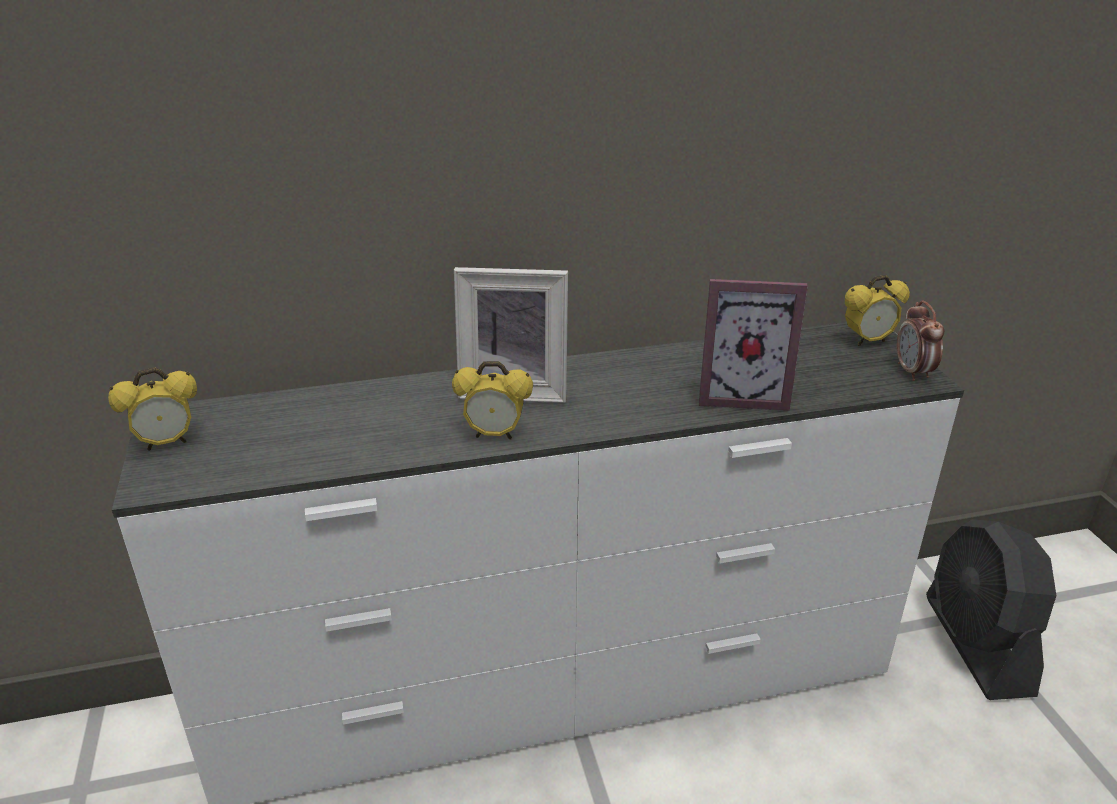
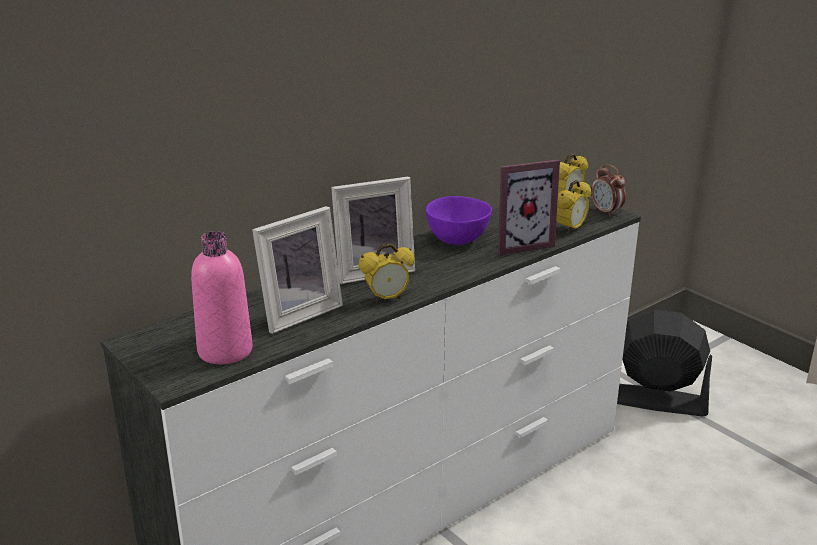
camera: 25 degrees left, 5 degrees down
alarm clock [108,367,197,451] -> alarm clock moved to [557,180,591,234]
black fan [926,519,1056,700] -> black fan turned 135 degrees clockwise [617,310,712,416]
none -> pink bottle [191,231,253,364]
none -> picture frame [252,206,343,334]
none -> purple bowl [426,196,492,245]

